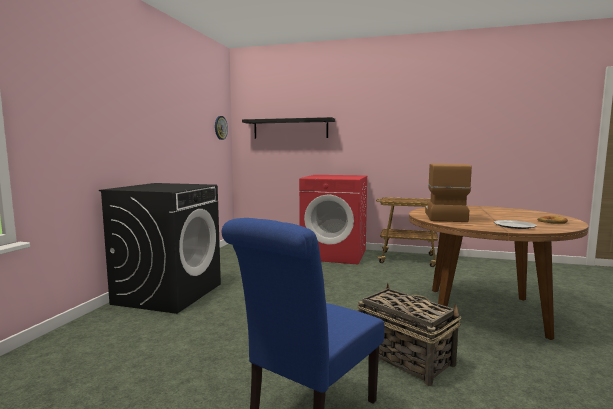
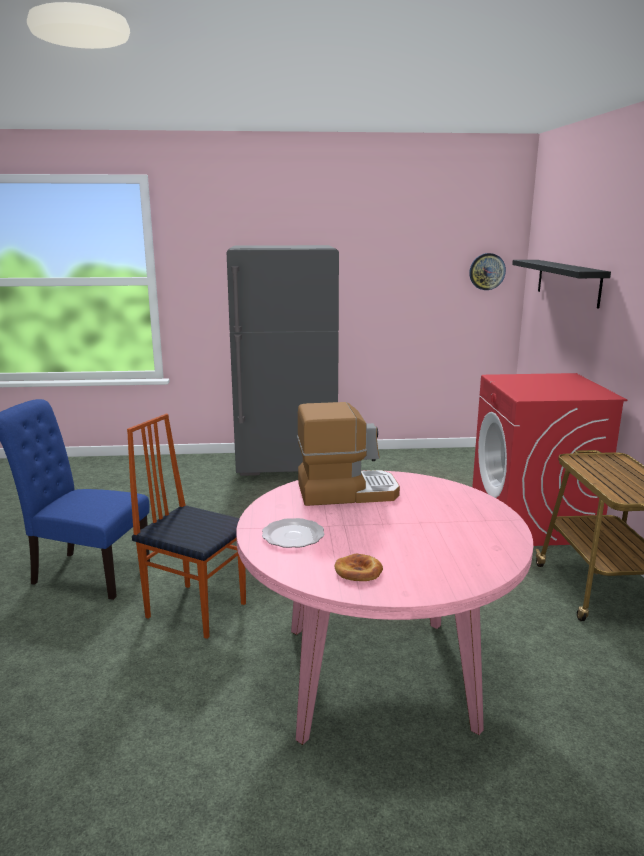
camera: 70 degrees right, 10 degrees up
black washing machine [99,183,221,314] -> grey fridge [227,245,339,476]
basket [357,283,461,386] -> chair [127,414,246,639]
brown dining table [409,206,588,340] -> pink dining table [236,471,533,745]

